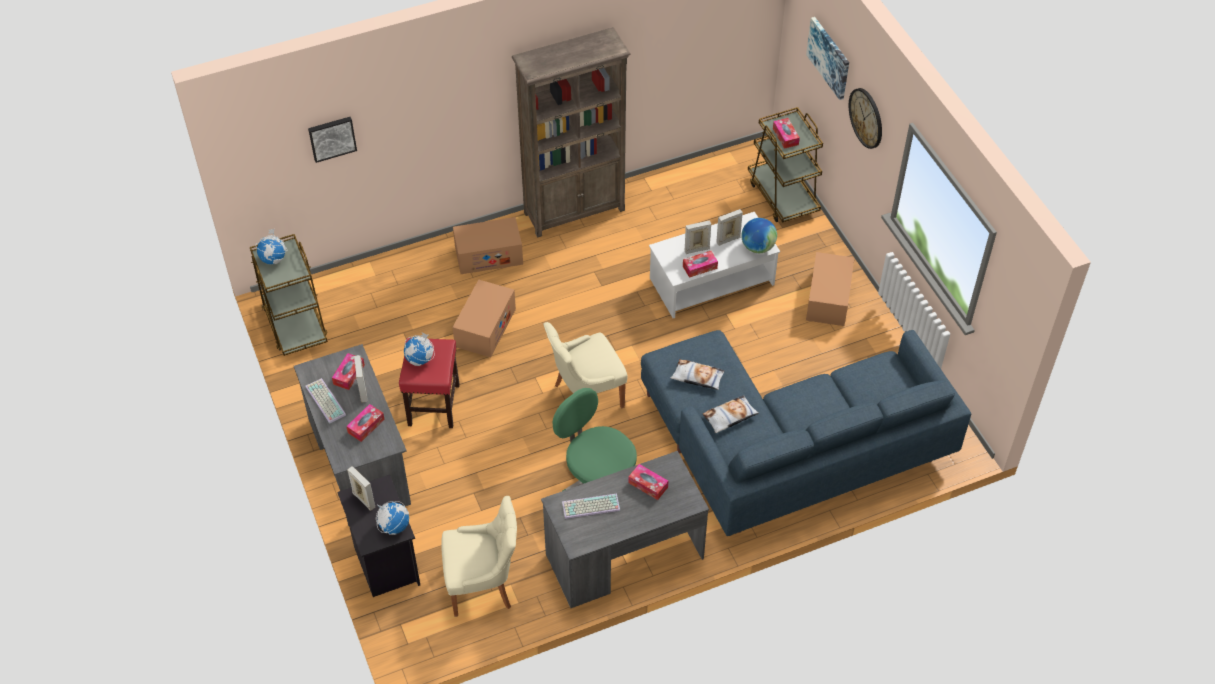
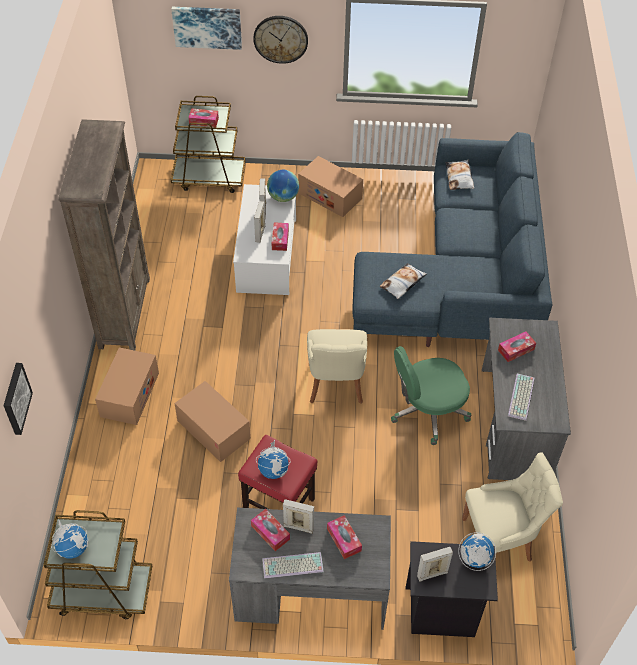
camera: 65 degrees left, 0 degrees up
beige chair [441,496,517,617] -> beige chair turned 60 degrees clockwise [462,452,563,562]
pillow [703,395,759,433] -> pillow moved to [446,160,474,190]

